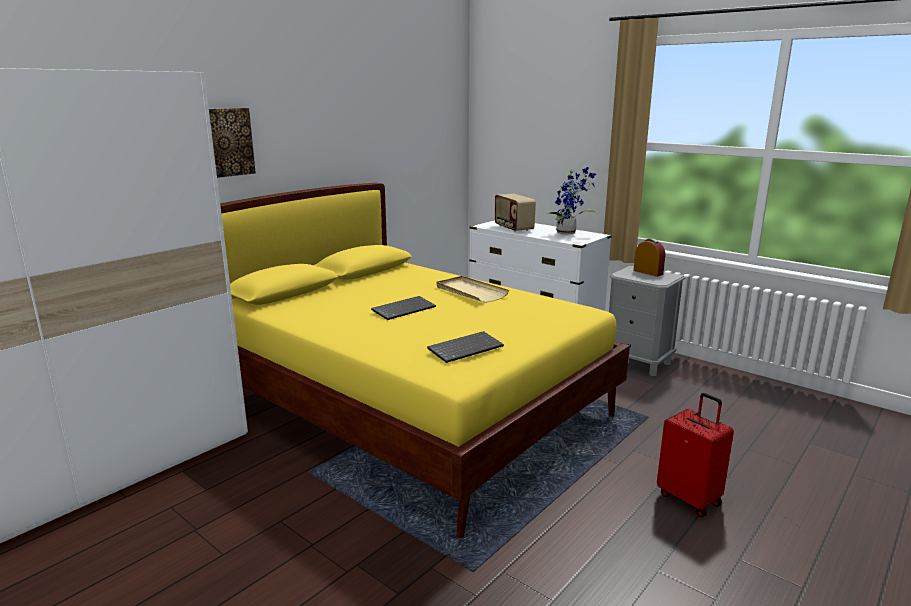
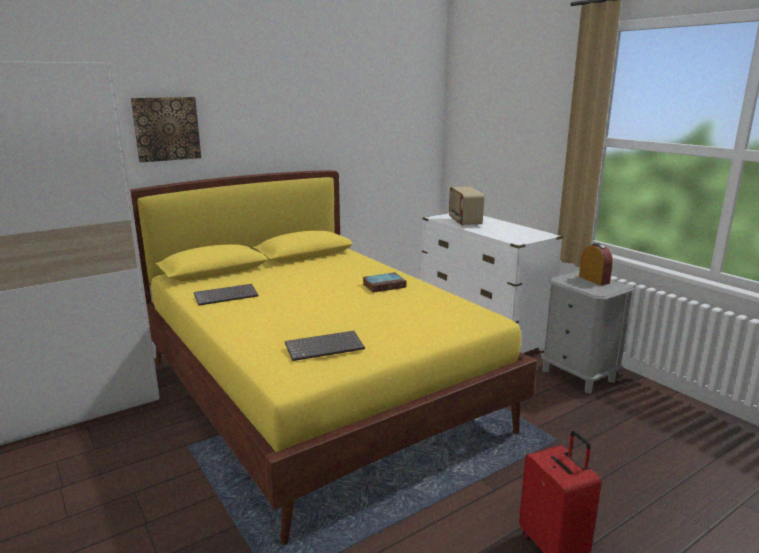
camera: 15 degrees right, 0 degrees up
keyboard [371,296,436,320] -> keyboard moved to [194,284,259,306]
beige tray [436,276,509,303] -> book [363,272,407,293]
potted plant [547,167,597,235] -> none

